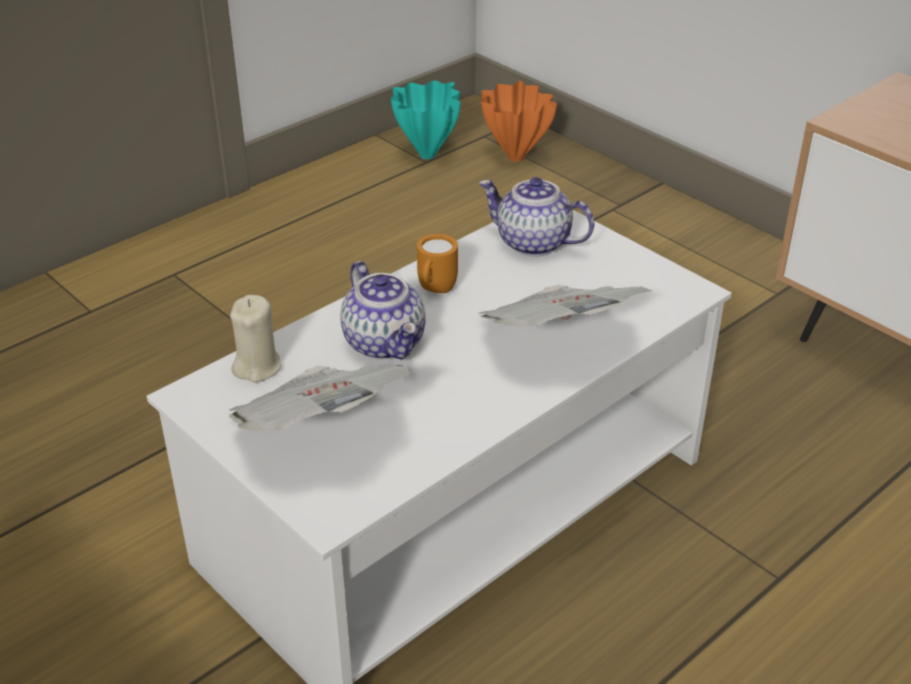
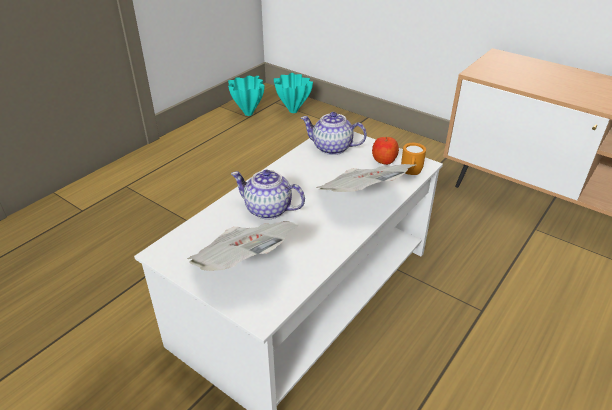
camera: 10 degrees left, 0 degrees up
beige candle [230,295,282,382] -> none
teapot [341,261,425,360] -> teapot turned 150 degrees clockwise [231,170,305,219]
orange mug [417,234,458,293] -> orange mug moved to [401,143,426,175]
orange vase [481,81,557,162] -> turquoise vase [274,73,313,113]
none -> apple [372,137,399,165]

